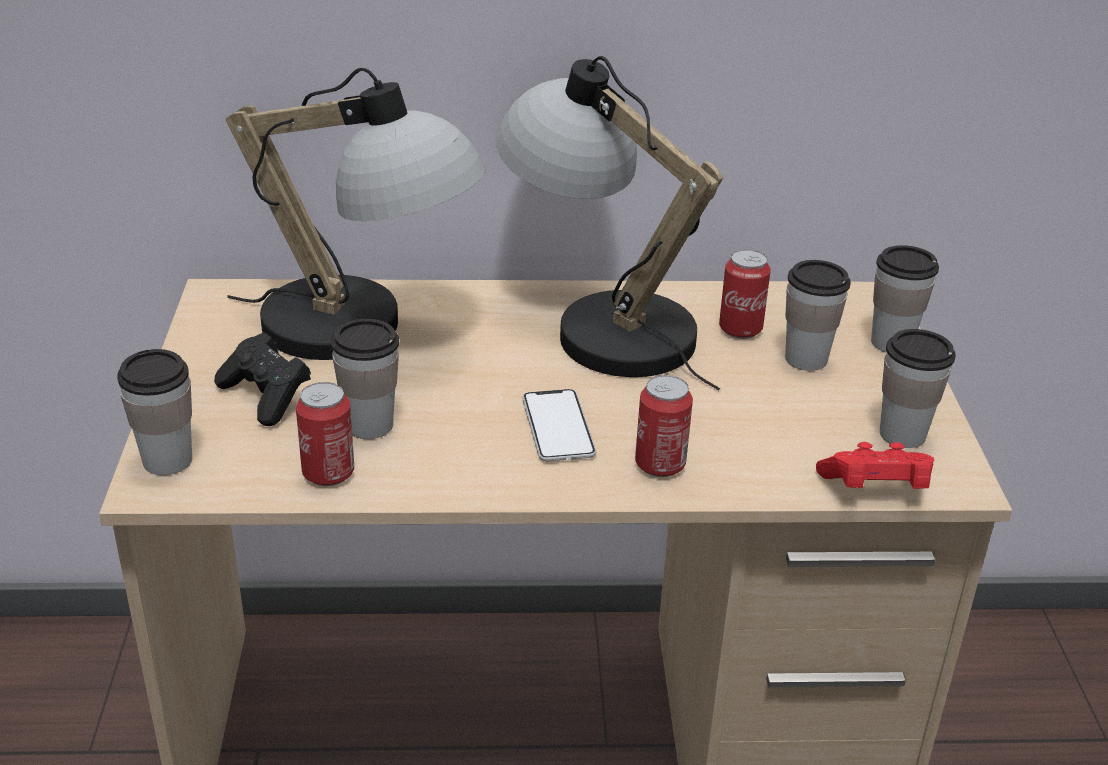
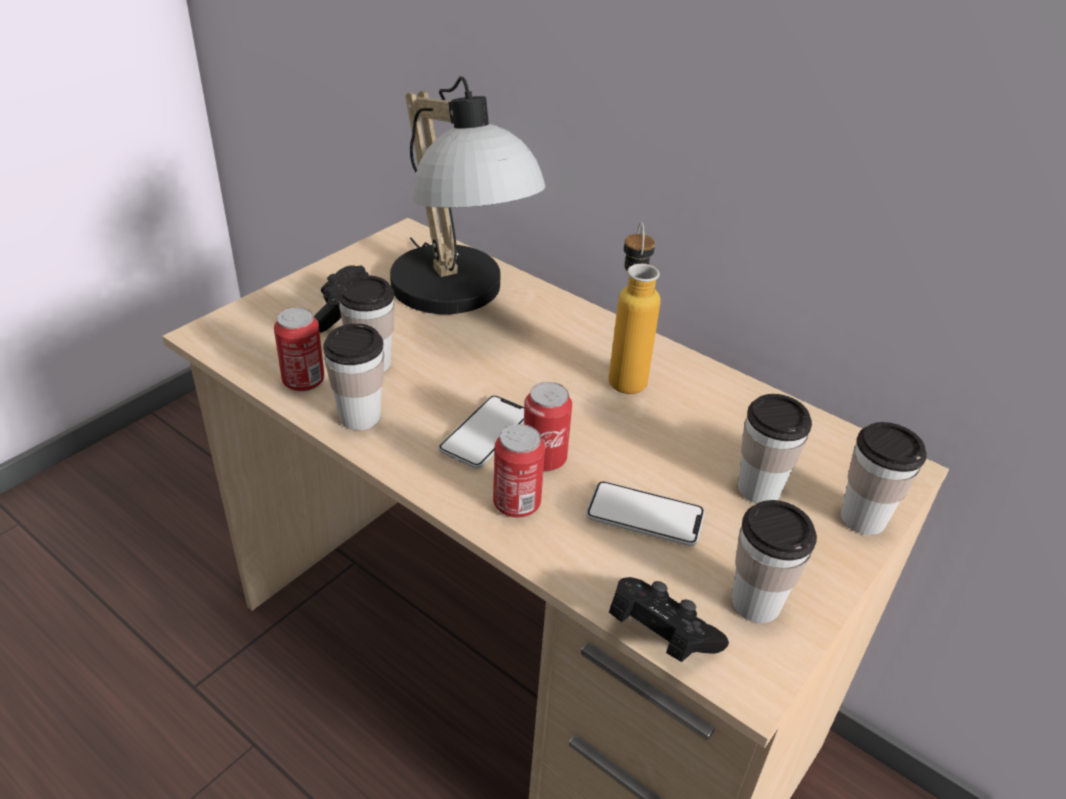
camera: 40 degrees right, 5 degrees up
cup [117,349,192,475] -> cup moved to [323,323,384,430]
table lamp [496,56,723,391] -> bottle [609,222,660,394]
can [719,249,771,339] -> can moved to [524,382,572,472]
red game controller [816,442,934,489] -> black game controller [609,577,729,662]
none -> phone [586,481,705,546]

